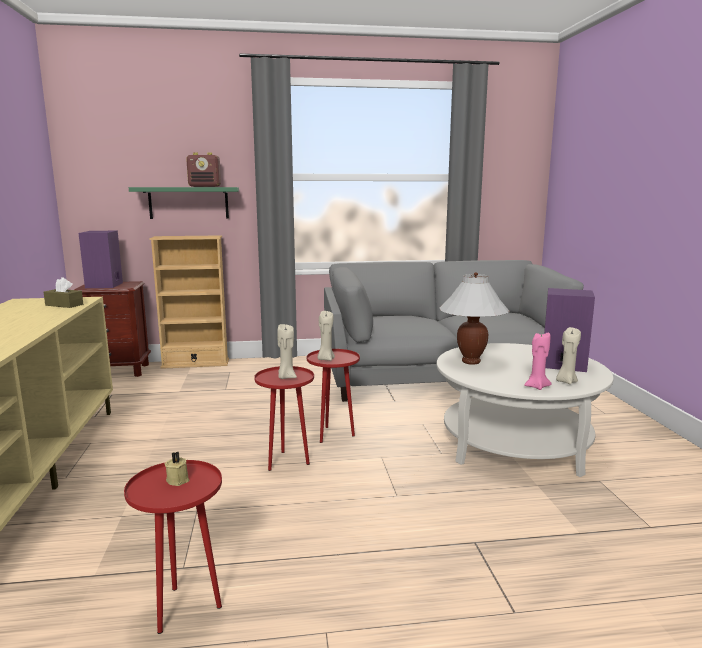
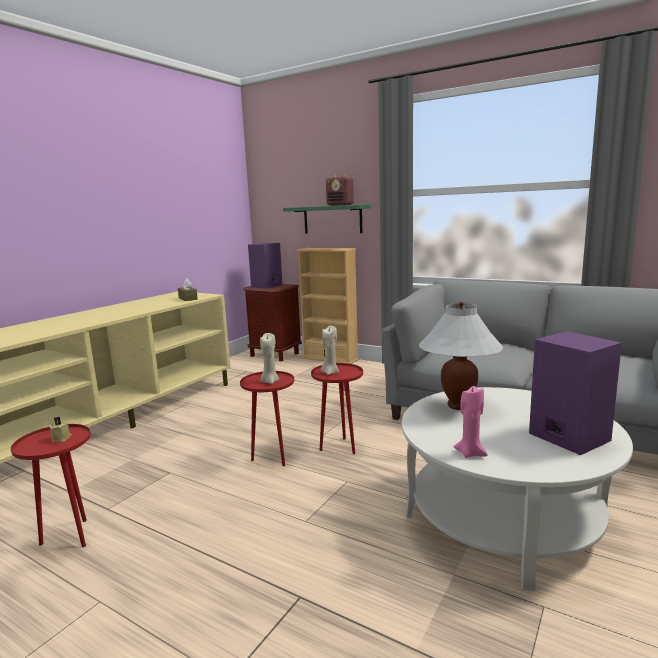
camera: 40 degrees right, 0 degrees up
beige candle [556,327,581,384] -> none

